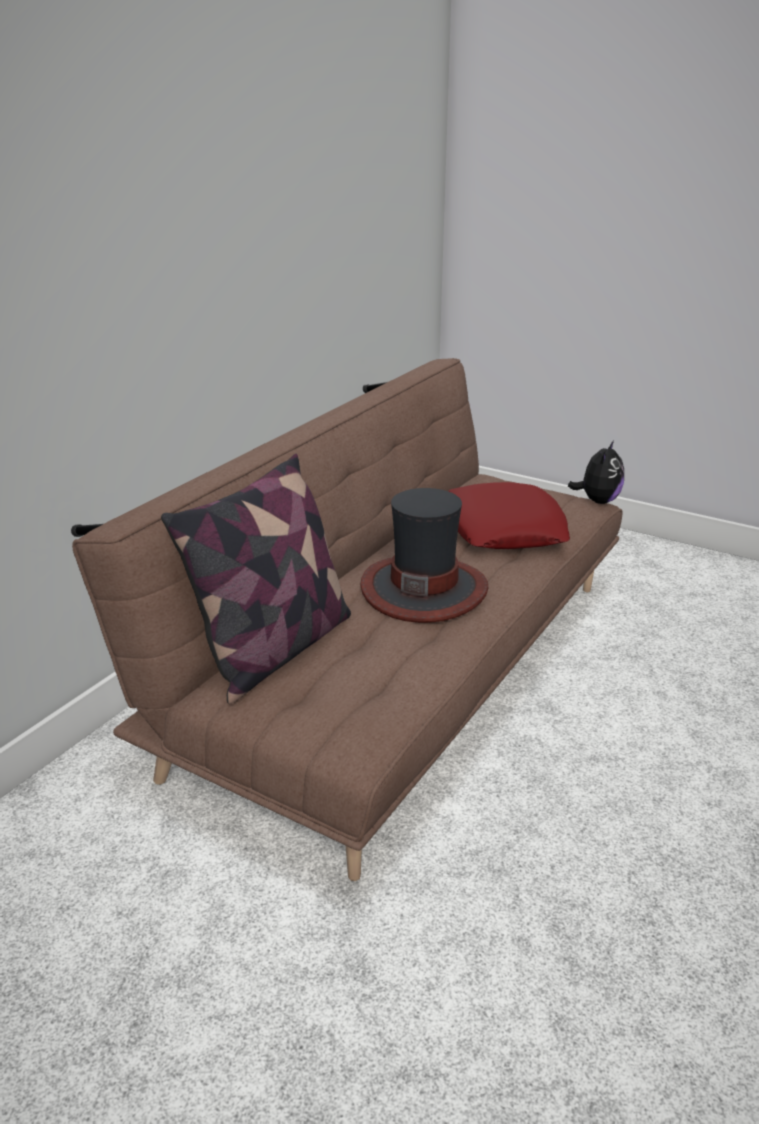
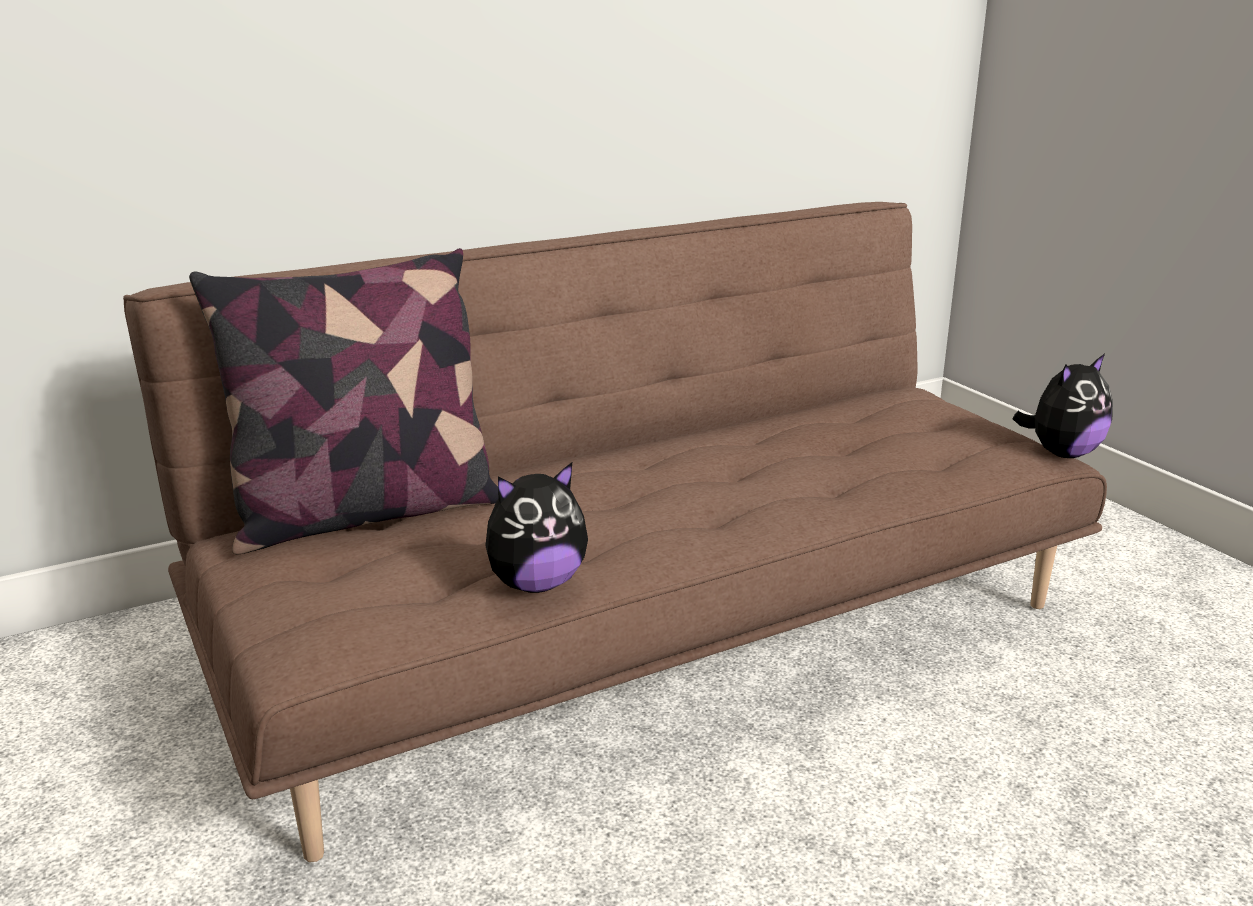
camera: 30 degrees right, 5 degrees down
hat [360,488,489,623] -> none
red pillow [449,482,570,549] -> none
none -> plush toy [485,462,588,593]

